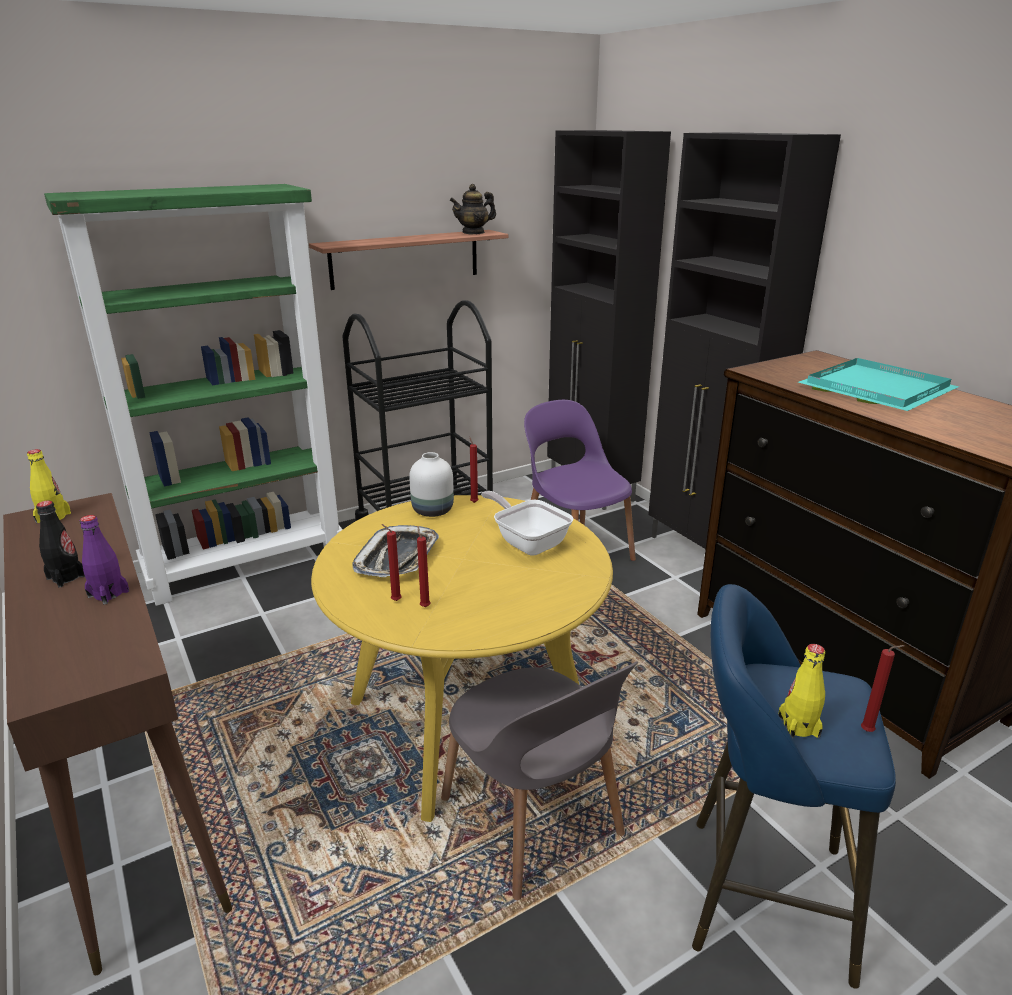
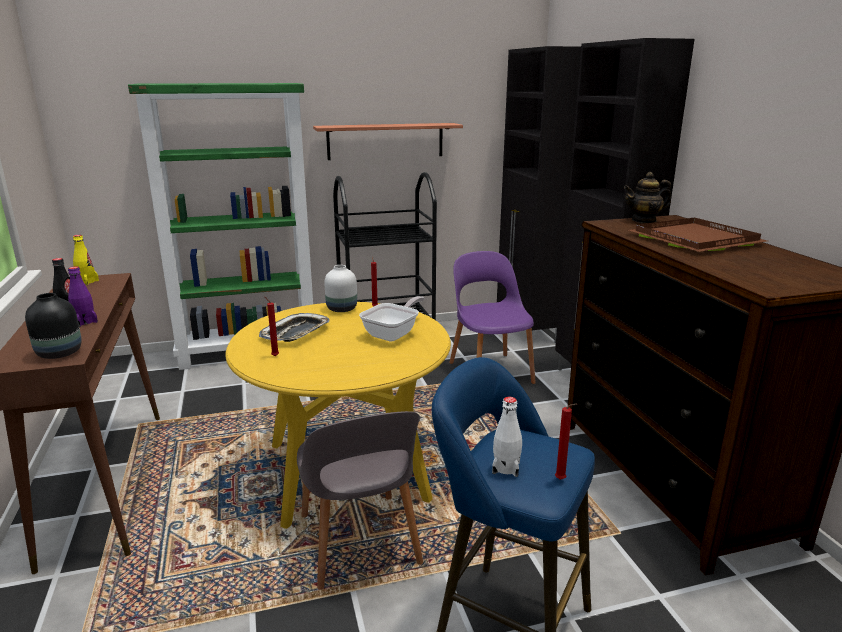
camera: 15 degrees right, 5 degrees down
red candle [417,527,430,607] -> none
teapot [450,184,496,234] -> teapot moved to [624,172,671,223]
frying pan [481,491,574,556] -> frying pan turned 60 degrees clockwise [359,296,424,341]
yellow bottle [778,644,825,739] -> white bottle [492,397,522,477]
turquoise tray [798,358,959,411] -> brown tray [629,218,767,252]
none -> black vase [25,293,82,359]

